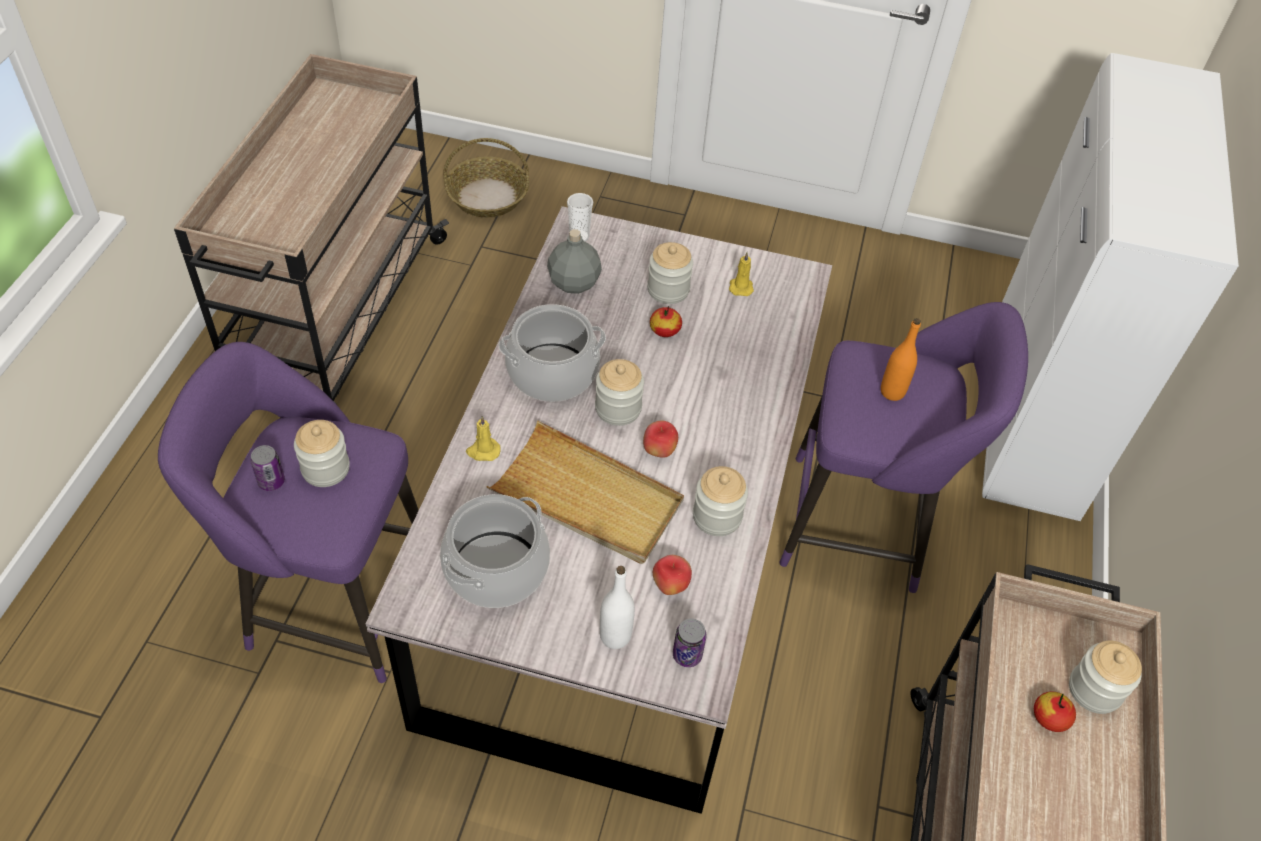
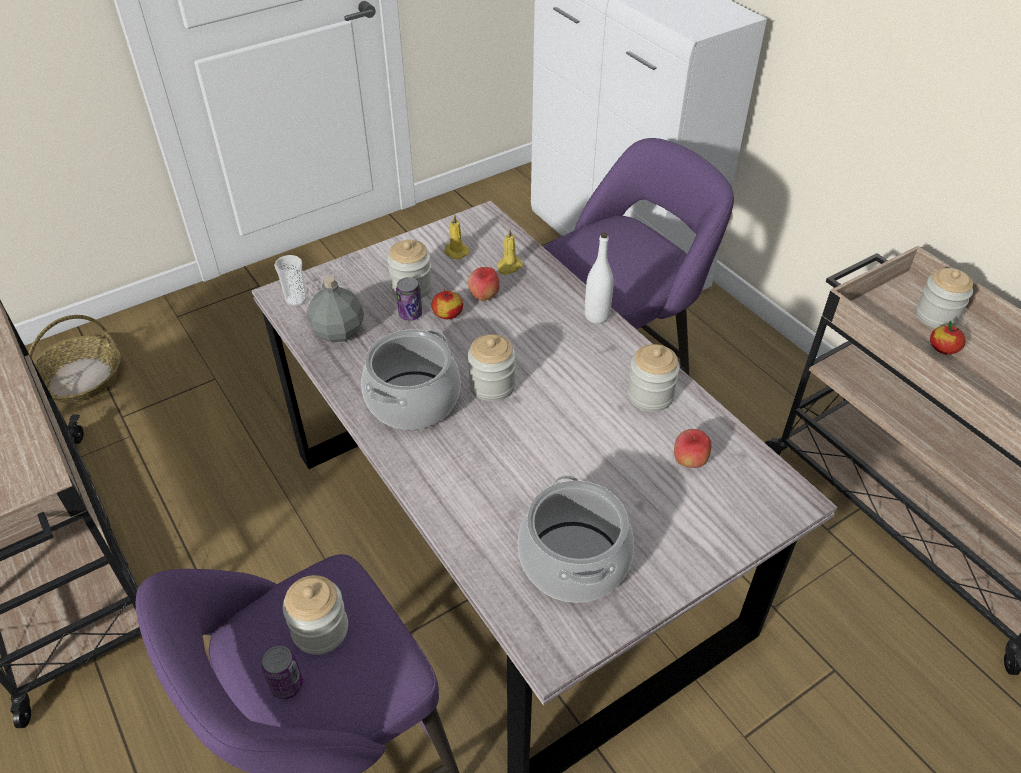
camera: 45 degrees left, 5 degrees down
yellow candle [466,416,501,461] -> yellow candle moved to [497,228,523,275]
beige tray [487,421,684,564] -> none
white bottle [600,566,635,649] -> white bottle moved to [585,233,614,324]
apple [643,421,678,458] -> apple moved to [468,267,500,301]
can [673,619,707,667] -> can moved to [396,277,422,321]
orange bottle [881,318,921,401] -> none

